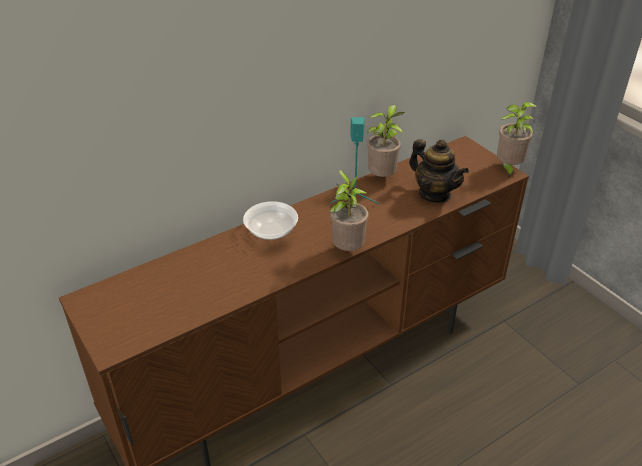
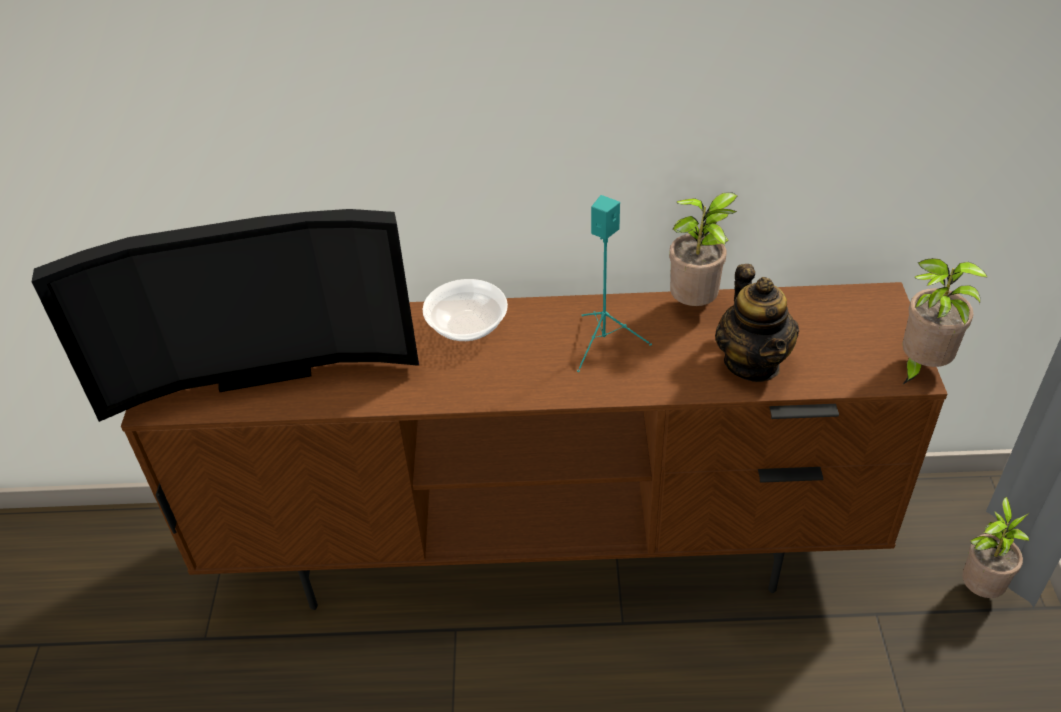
camera: 35 degrees right, 5 degrees up
potted plant [329,170,369,251] -> potted plant moved to [962,497,1030,598]
none -> television [32,209,419,422]

